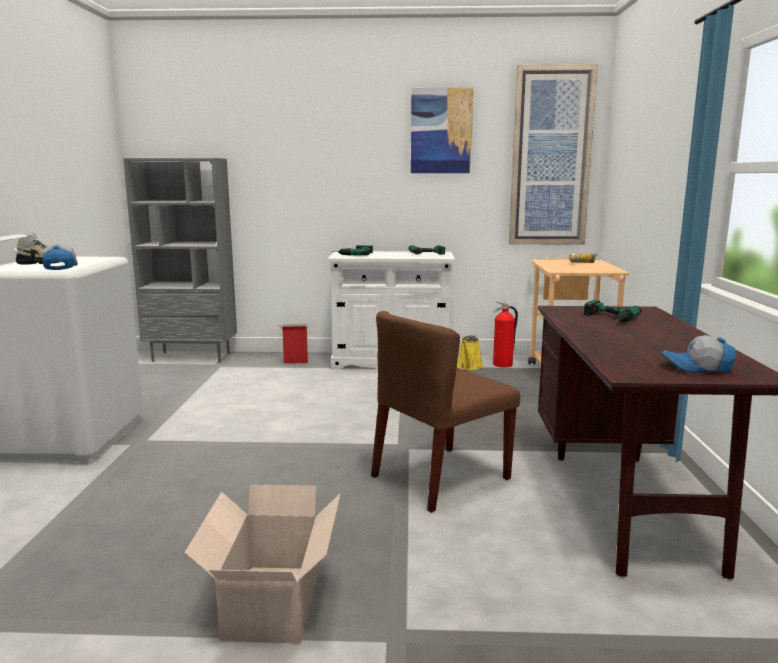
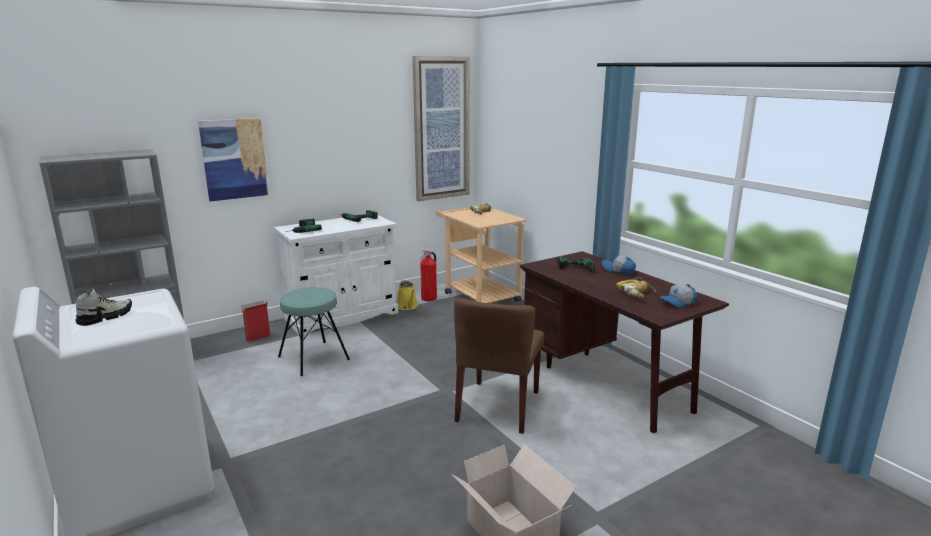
camera: 35 degrees left, 5 degrees up
cap [42,243,78,270] -> cap moved to [602,255,636,275]
picture [411,88,474,173] -> picture moved to [198,118,269,201]
none -> turquoise stool [278,287,350,376]
none -> power drill [616,277,656,300]

